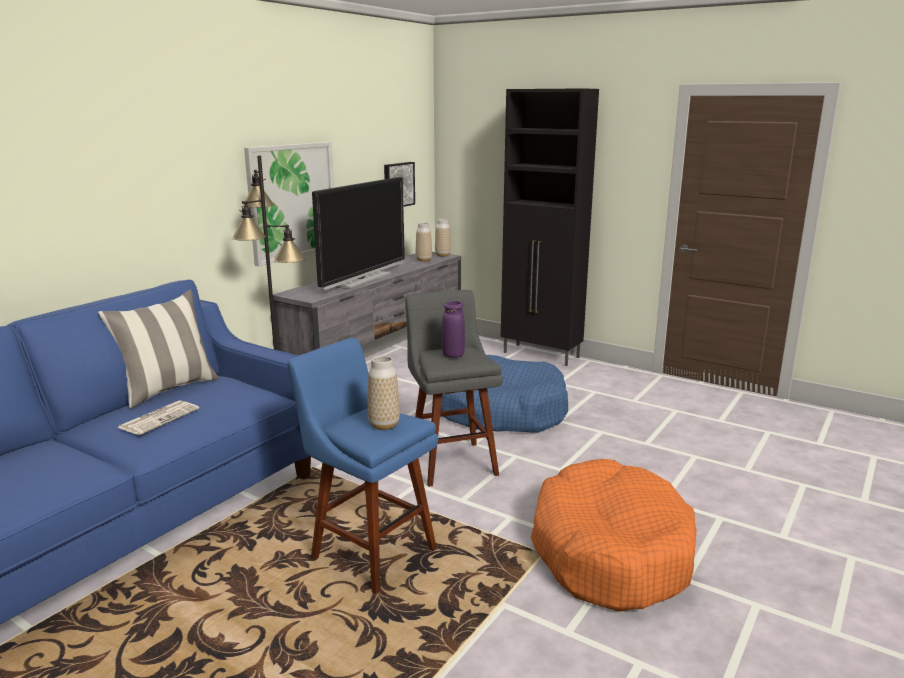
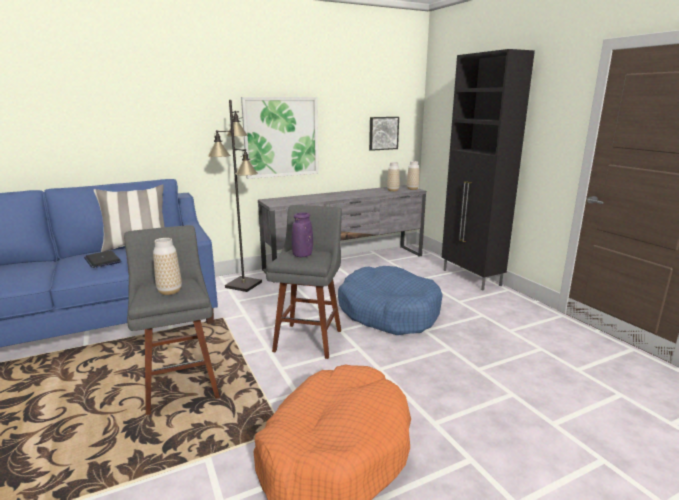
camera: 30 degrees right, 0 degrees up
newspaper [118,400,199,435] -> laptop [84,250,121,268]
blue stool [287,338,438,594] -> grey stool [124,225,220,415]
television [312,177,405,290] -> none

